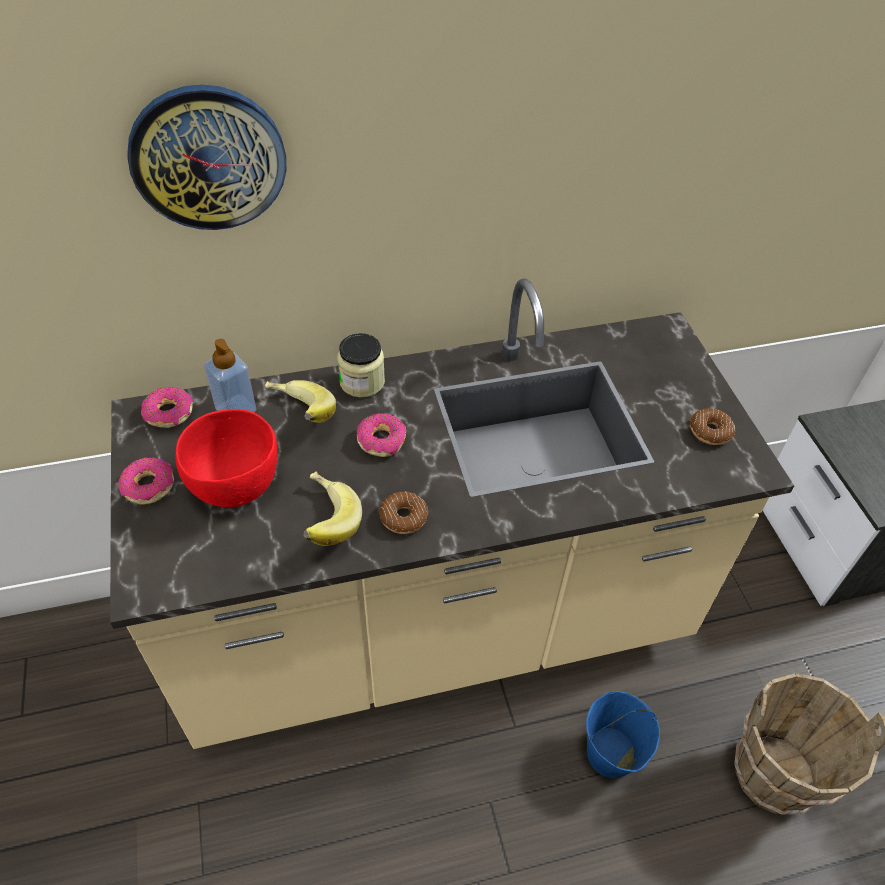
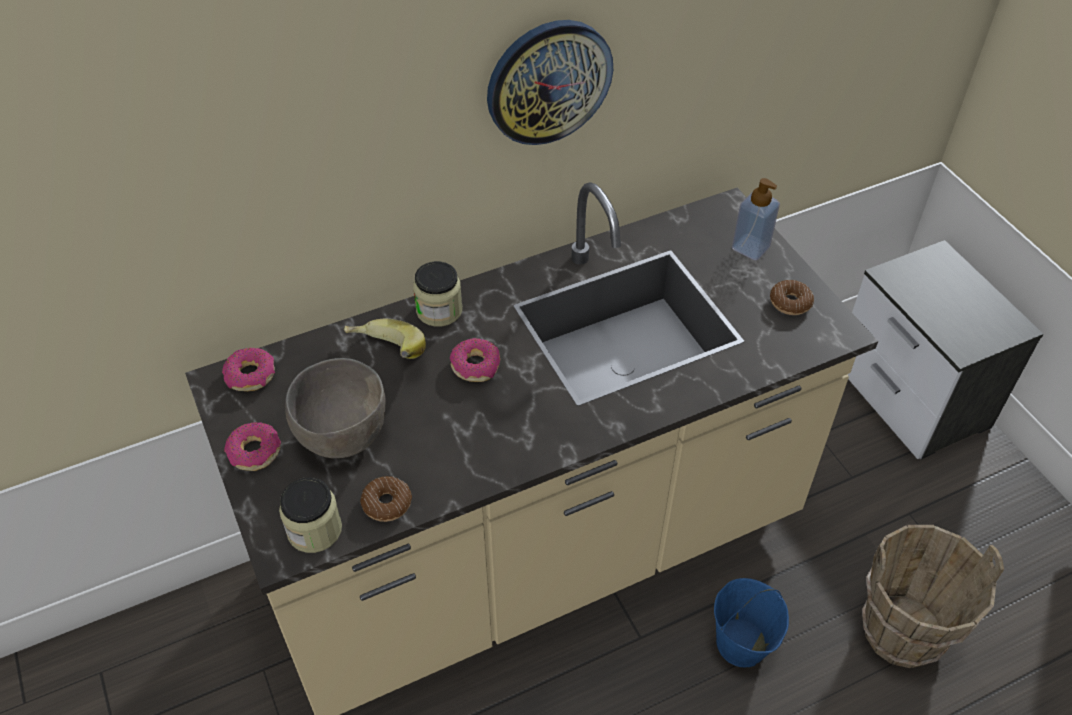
camera: 10 degrees left, 0 degrees up
wall clock [128,85,286,230] -> wall clock moved to [487,20,613,145]
red bowl [175,409,277,507] -> grey bowl [285,358,386,458]
soap dispenser [204,339,257,412] -> soap dispenser moved to [732,178,780,260]
banana [304,471,362,546] -> none
donut [379,491,428,534] -> donut moved to [360,476,412,522]
none -> jar [279,477,342,553]

